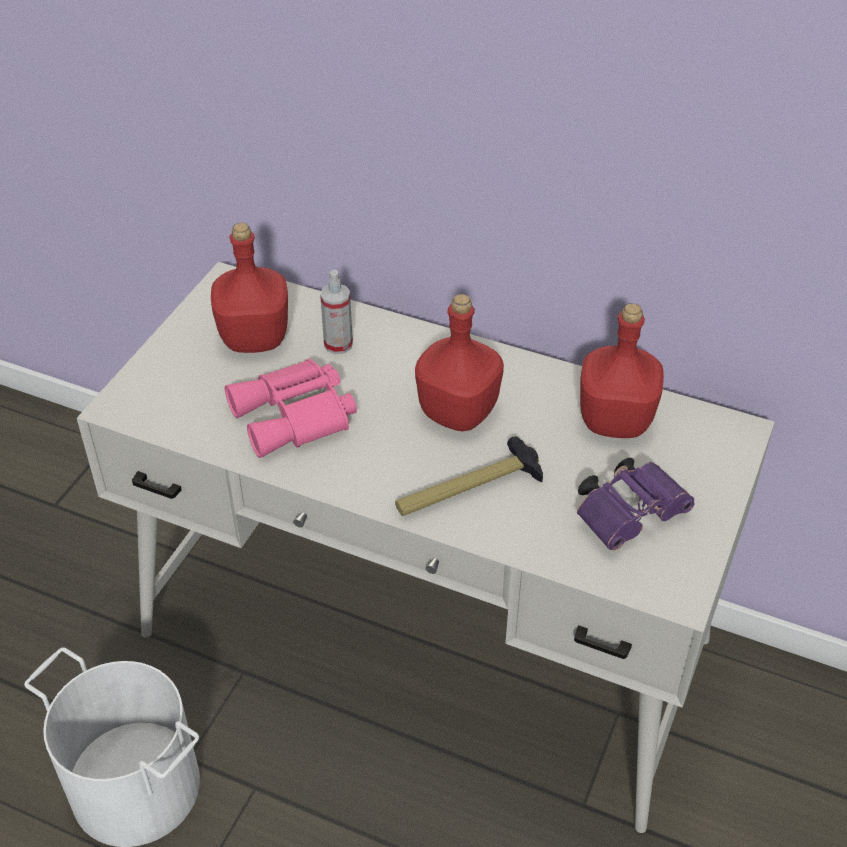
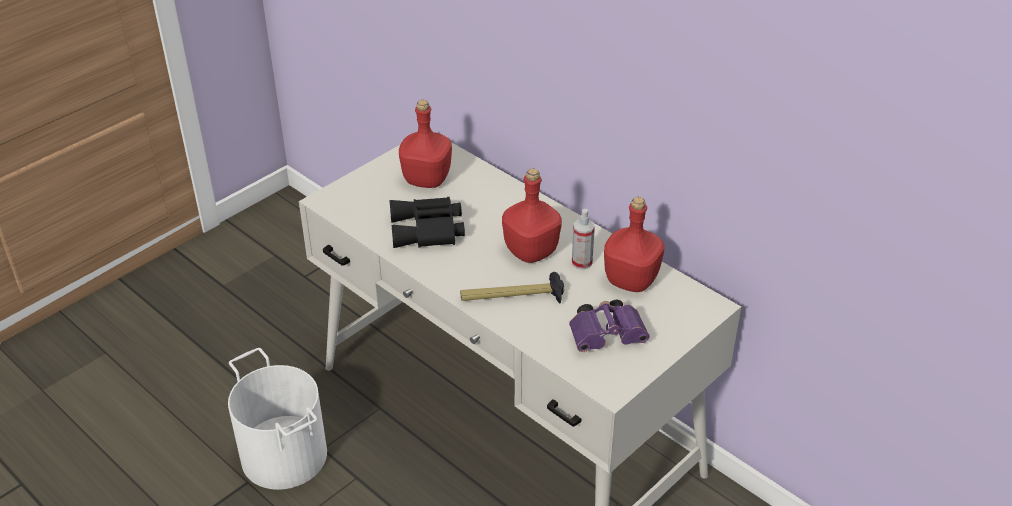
camera: 20 degrees right, 5 degrees down
pink binoculars [225,359,357,458] -> black binoculars [389,197,465,248]
spray bottle [320,270,353,354] -> spray bottle moved to [572,209,595,270]

